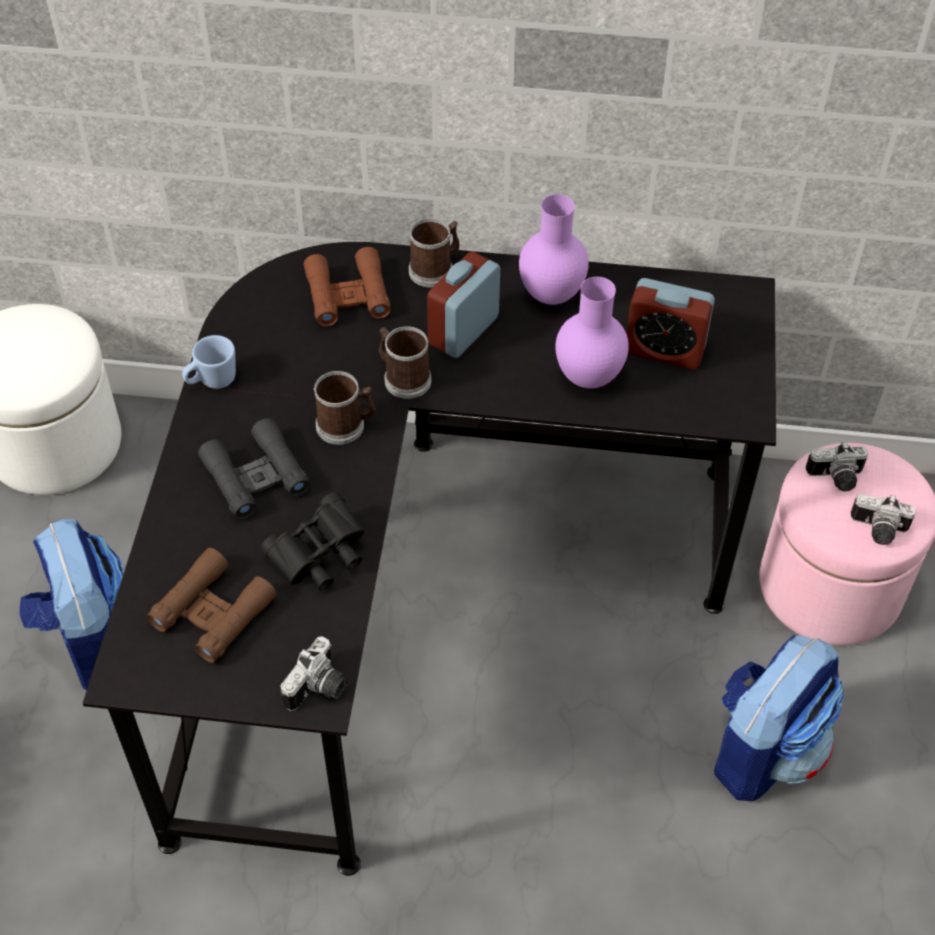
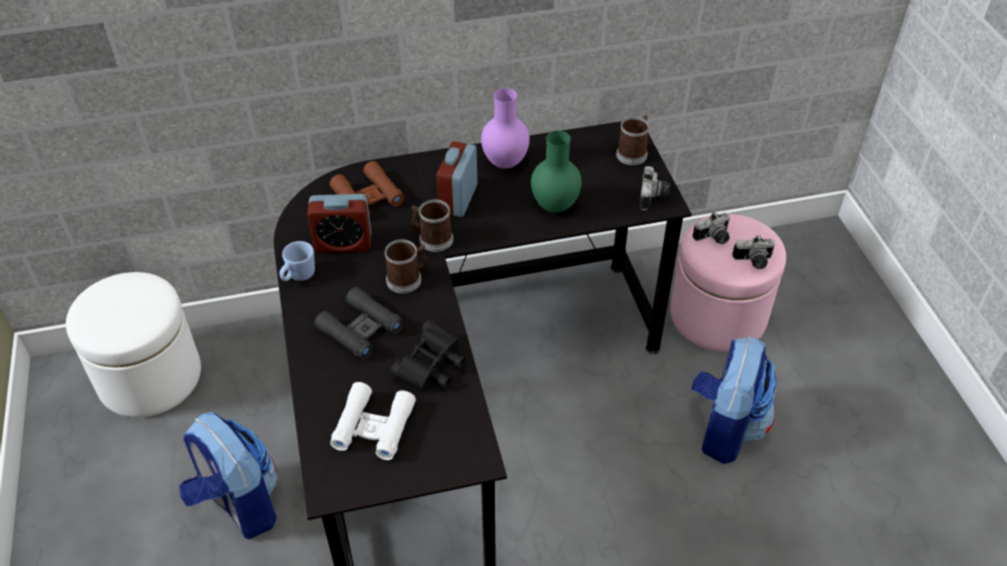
camera: 20 degrees left, 5 degrees down
brown binoculars [146,548,277,663] -> white binoculars [330,382,416,460]
camera [280,636,347,711] -> camera moved to [639,166,670,210]
mug [409,218,460,287] -> mug moved to [616,115,649,165]
purple vase [555,277,629,389] -> green vase [531,130,582,213]
alarm clock [626,278,715,369] -> alarm clock moved to [307,194,371,253]

